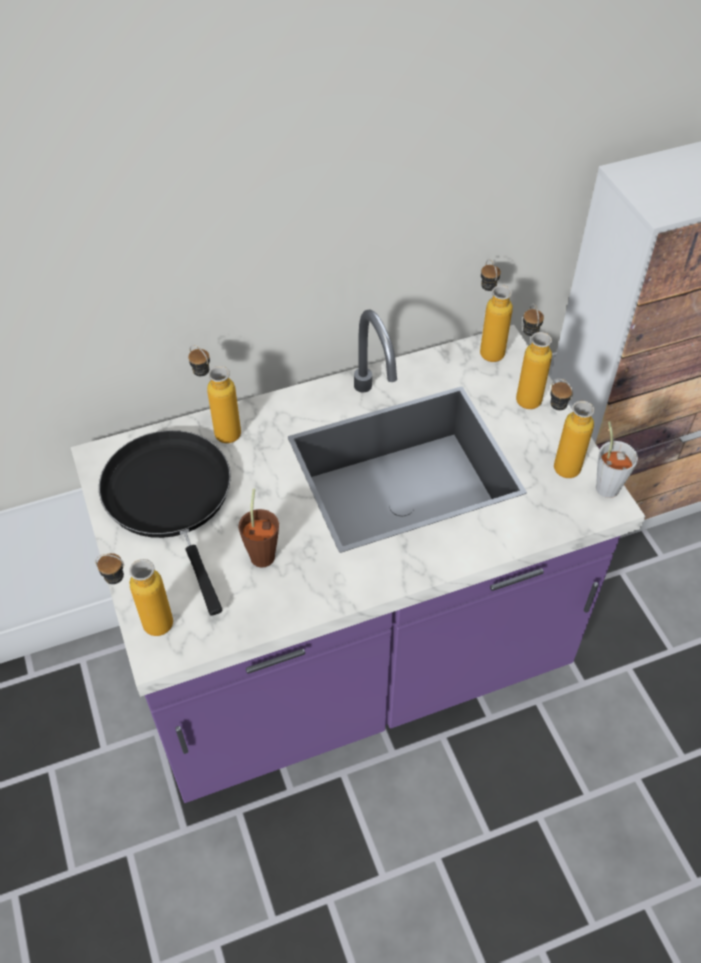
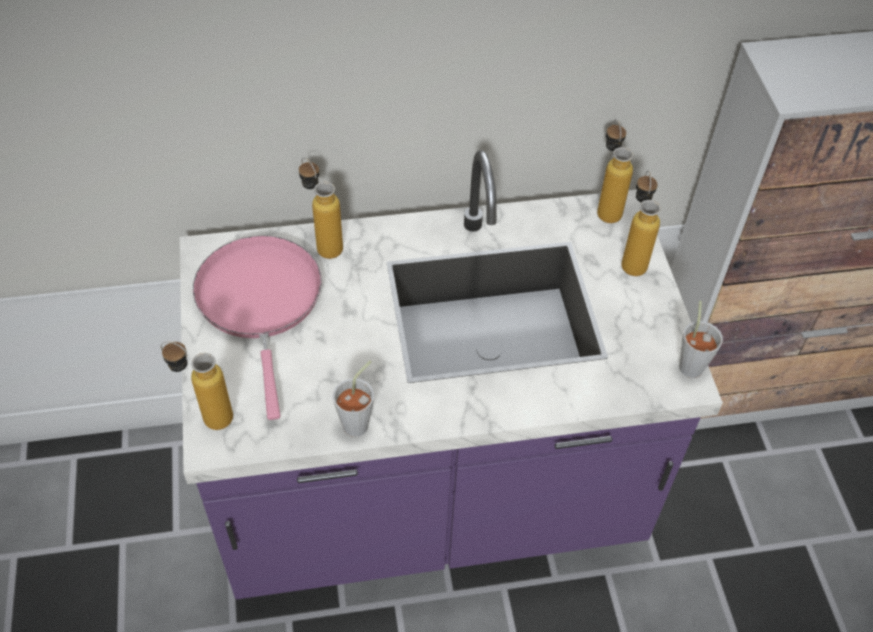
camera: 10 degrees right, 0 degrees up
black frying pan [99,430,231,616] -> pink frying pan [193,236,322,420]
brown cup [238,489,279,568] -> none
bottle [550,378,595,478] -> none
none -> grey cup [333,361,374,437]

